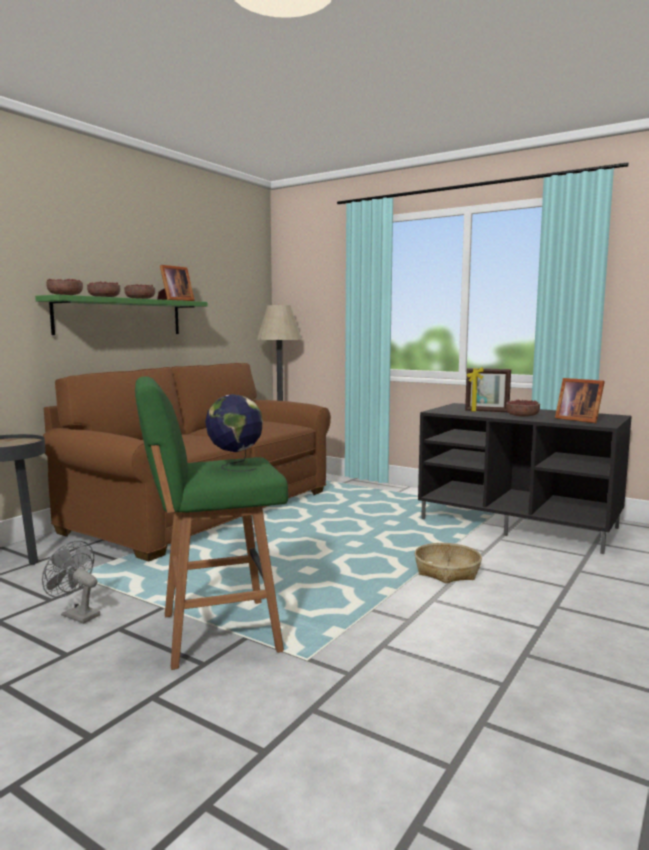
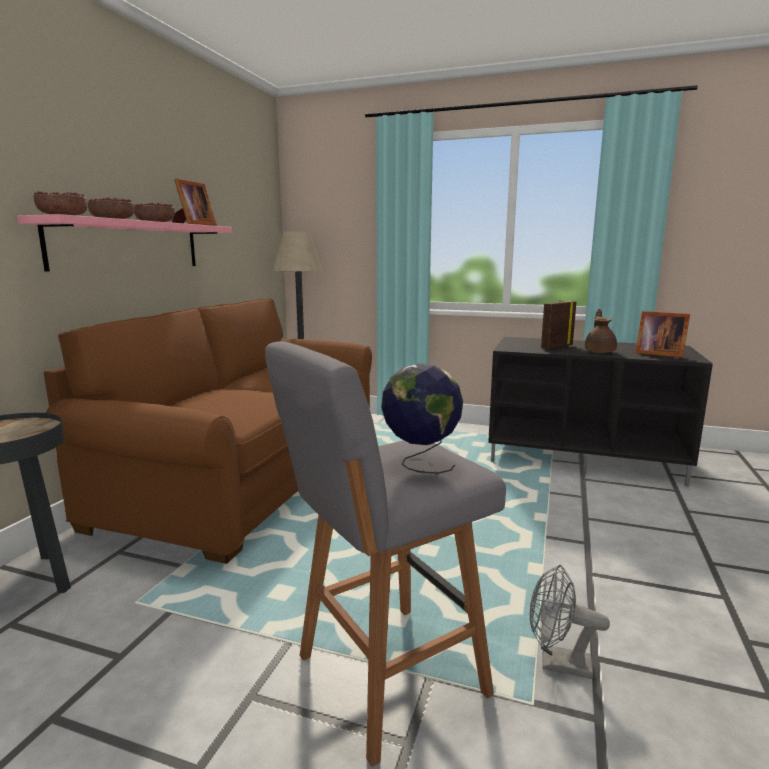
camera: 15 degrees left, 5 degrees up
green shelf [35,295,208,335] -> pink shelf [17,214,232,272]
grey fan [42,541,100,624] -> grey fan moved to [530,565,610,679]
green stool [135,376,288,670] -> grey stool [265,341,506,767]
basket [415,543,482,584] -> none
picture frame [465,367,511,412] -> picture frame turned 135 degrees clockwise [541,300,576,350]
bowl [506,399,540,417] -> brown teapot [585,309,617,353]

